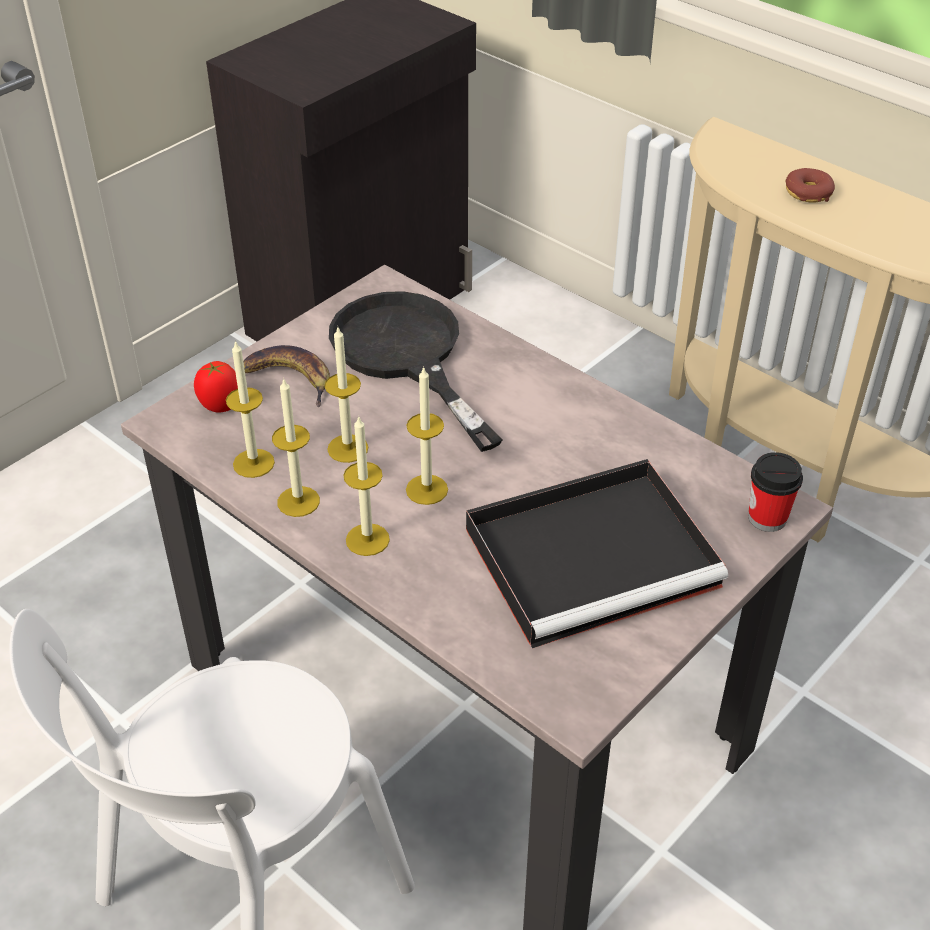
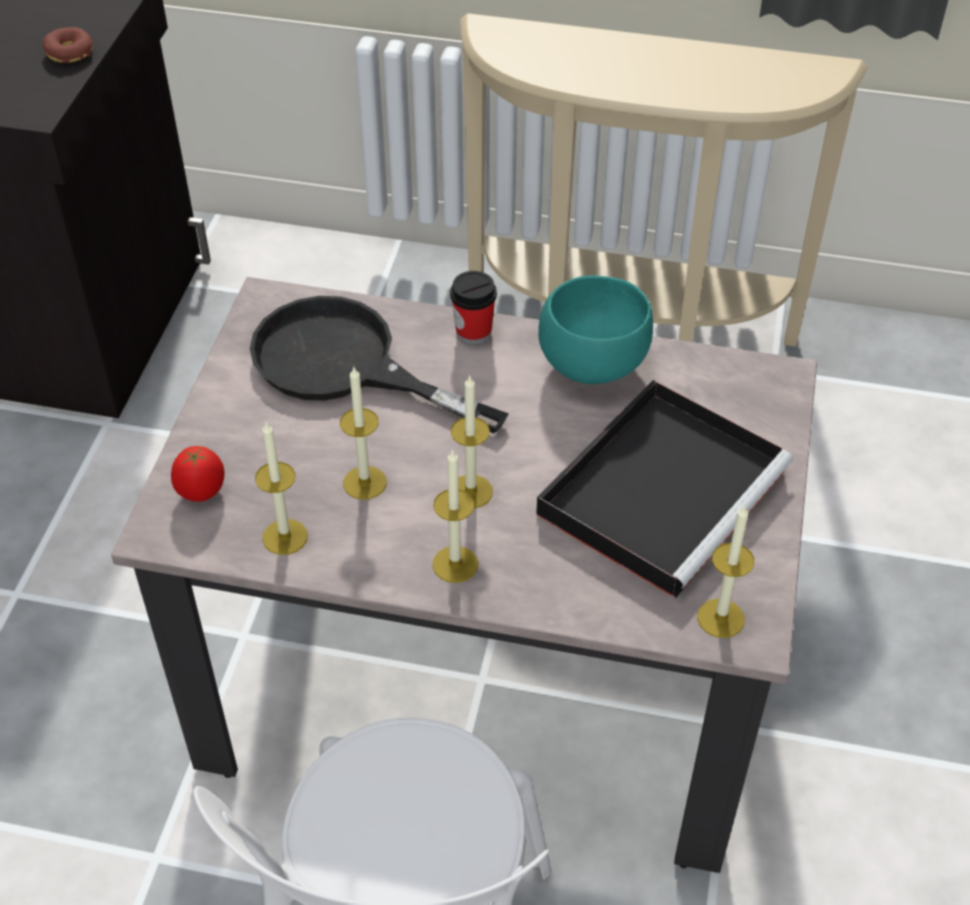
camera: 30 degrees left, 5 degrees up
banana [243,345,330,407] -> none
candle [272,378,320,517] -> candle moved to [697,505,754,638]
cup [748,452,803,532] -> cup moved to [450,271,497,345]
donut [785,168,835,202] -> donut moved to [43,27,92,63]
none -> turquoise bowl [538,275,653,384]

